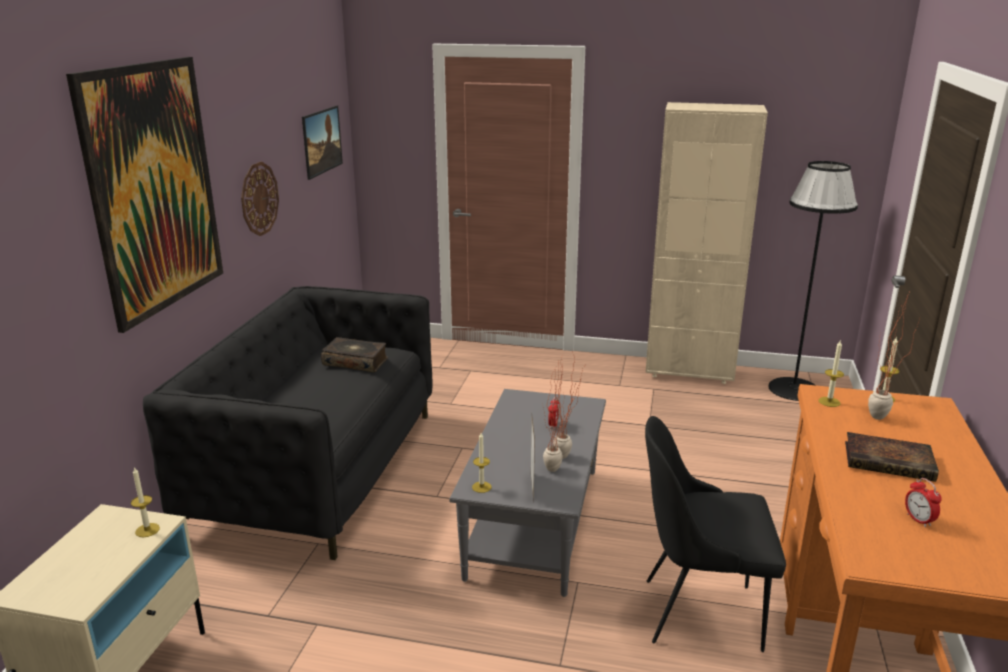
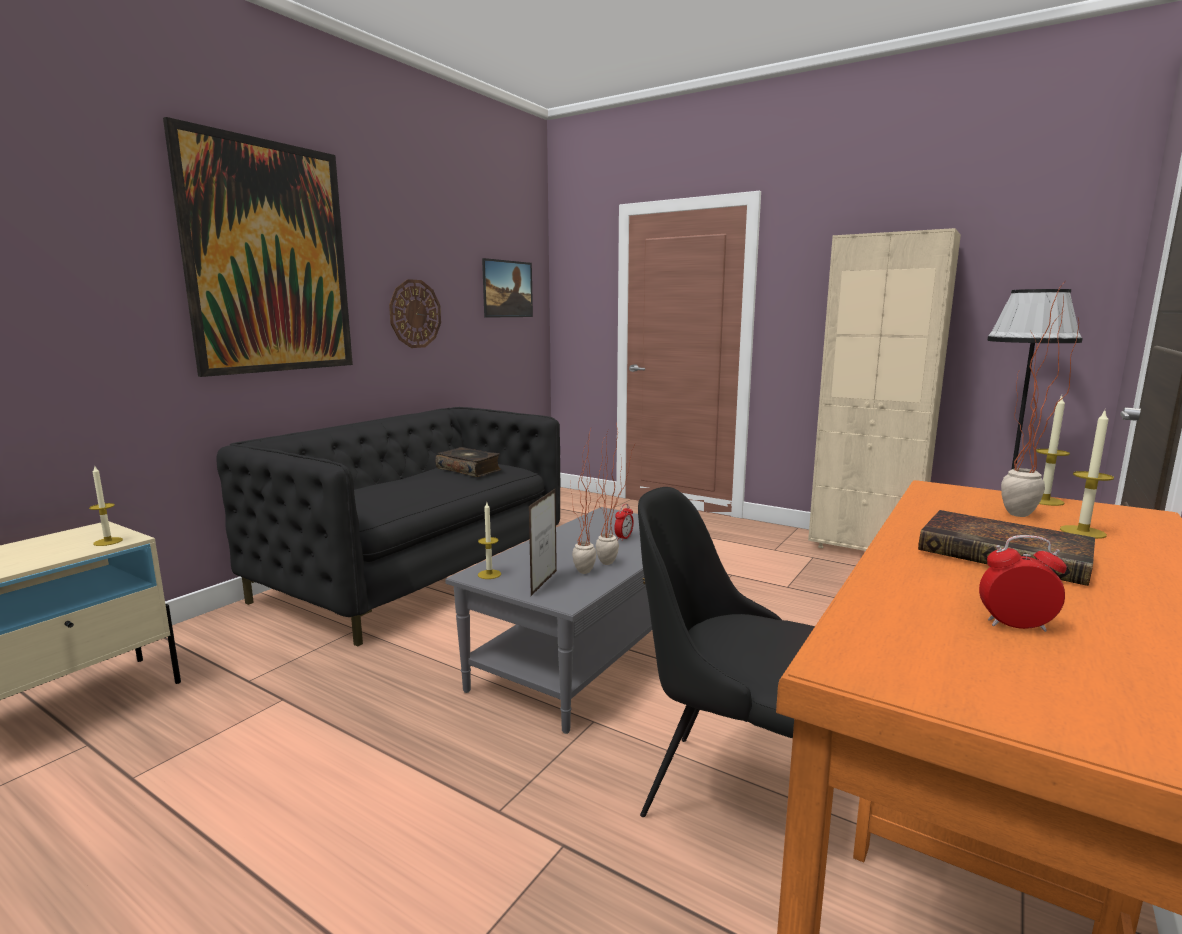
camera: 20 degrees right, 10 degrees down
candle [818,341,844,407] -> candle moved to [1060,411,1114,539]
alarm clock [905,478,942,527] -> alarm clock turned 105 degrees clockwise [979,535,1067,632]

